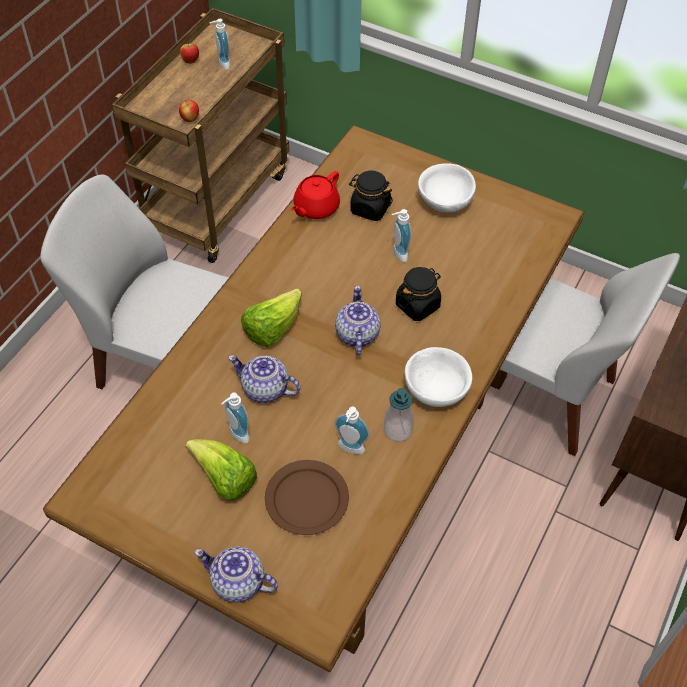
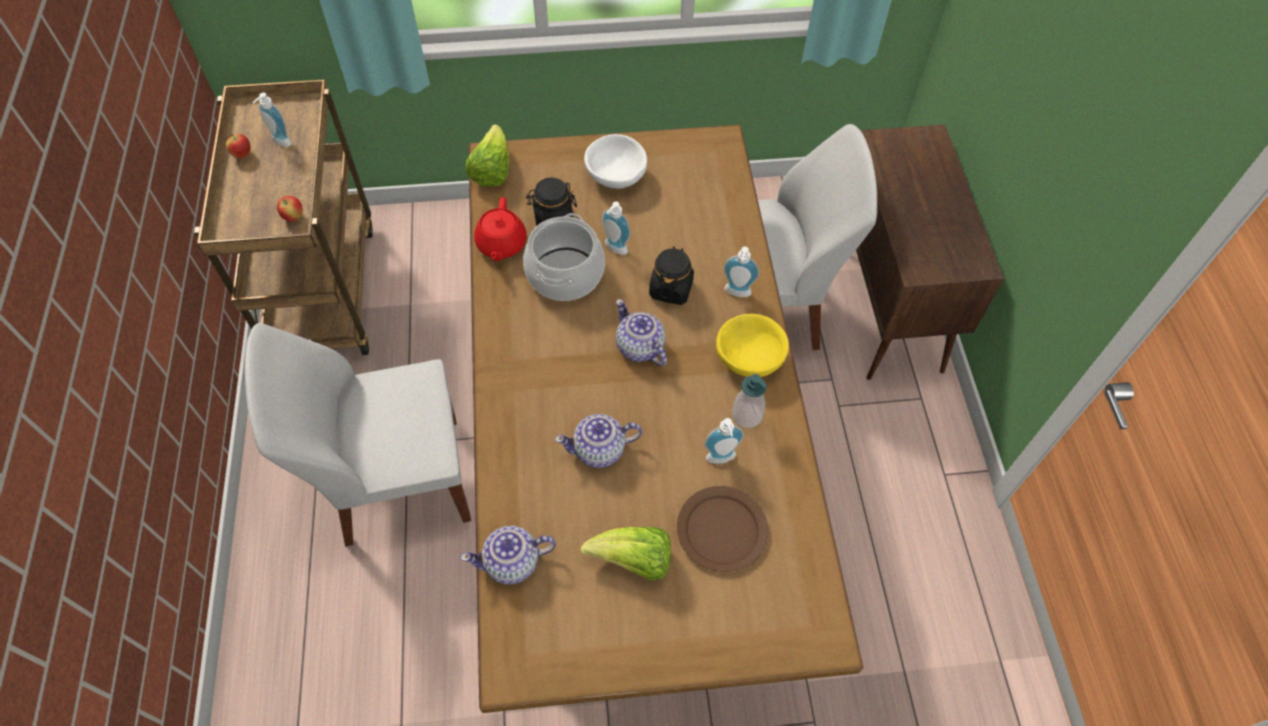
camera: 35 degrees left, 5 degrees up
teapot [194,546,278,603] -> teapot moved to [460,526,556,585]
soap dispenser [221,392,250,444] -> soap dispenser moved to [723,246,760,297]
lettuce [241,288,302,347] -> lettuce moved to [466,124,509,187]
white bowl [404,347,472,407] -> yellow bowl [716,314,789,377]
none -> cooking pot [523,213,605,301]

